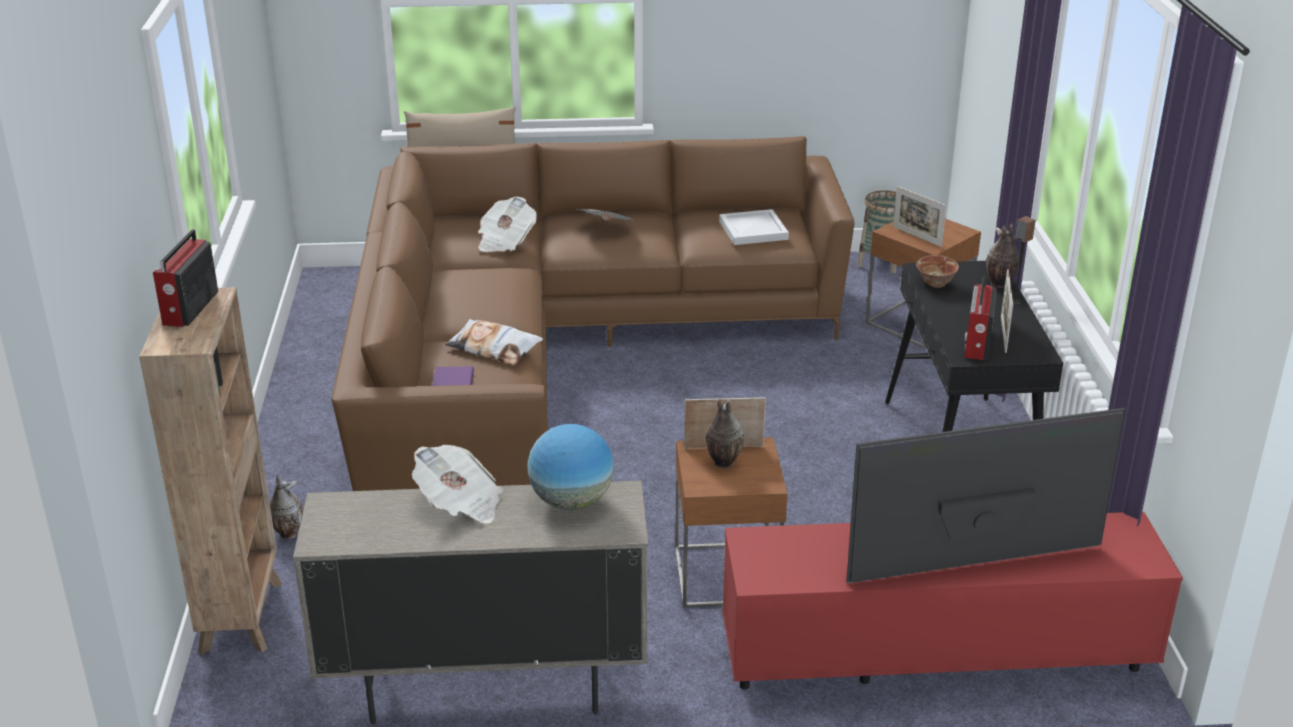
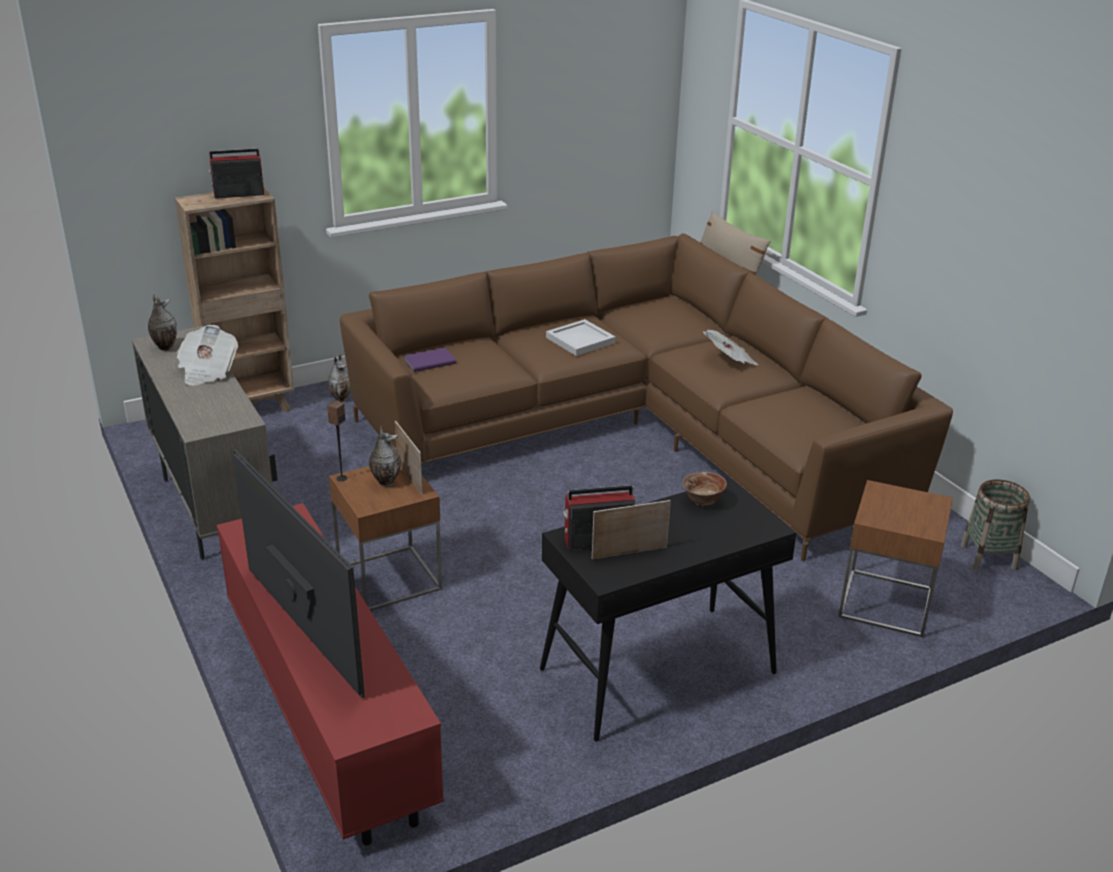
camera: 65 degrees right, 0 degrees up
pillow [445,319,543,365] -> none
newspaper [478,197,537,252] -> none
globe [528,424,614,510] -> none
white tray [719,209,789,245] -> white tray moved to [546,319,616,356]
picture frame [893,186,947,247] -> none
vase [986,224,1019,288] -> vase moved to [148,295,177,351]
speaker [1013,216,1035,305] -> speaker moved to [327,401,347,481]

